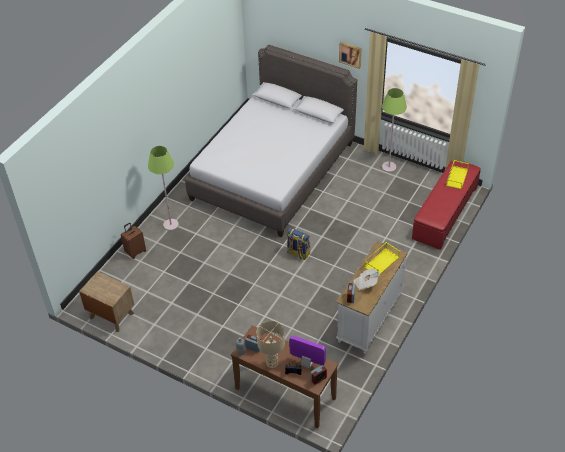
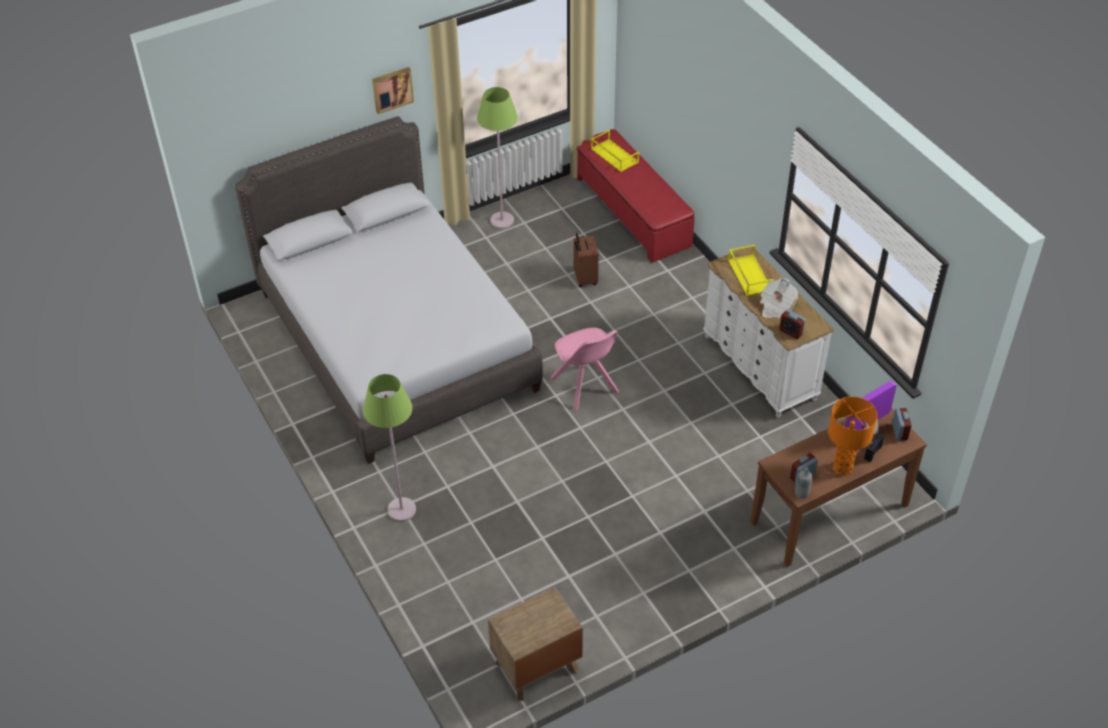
camera: 60 degrees left, 0 degrees up
brown suitcase [121,223,146,259] -> brown suitcase moved to [574,233,599,287]
beige table lamp [257,321,285,368] -> orange table lamp [828,396,877,476]
backpack [287,228,310,260] -> pink chair [551,328,619,411]

